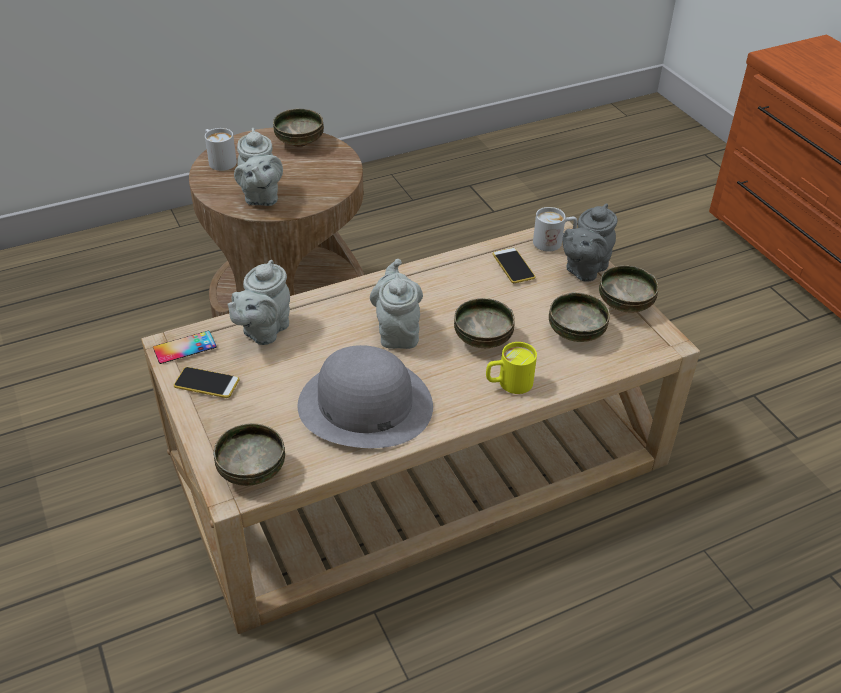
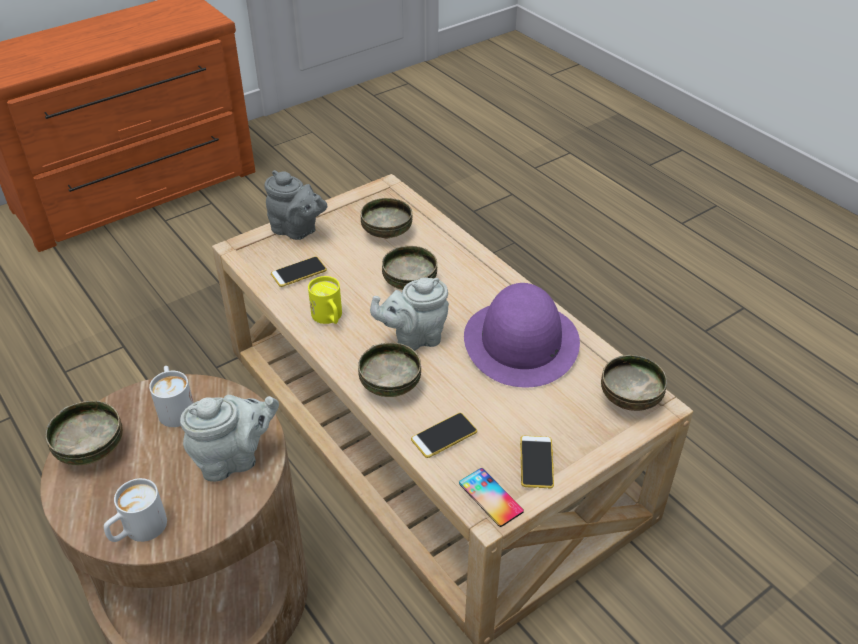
camera: 100 degrees left, 0 degrees up
grey teapot [227,260,290,345] -> phone [411,413,477,458]
grey hat [298,345,433,448] -> purple hat [464,283,580,387]
yellow mug [486,342,537,394] -> yellow mug moved to [308,276,342,324]
white mug [533,207,577,251] -> white mug moved to [149,366,194,427]
bowl [599,265,659,313] -> bowl moved to [358,343,421,397]

